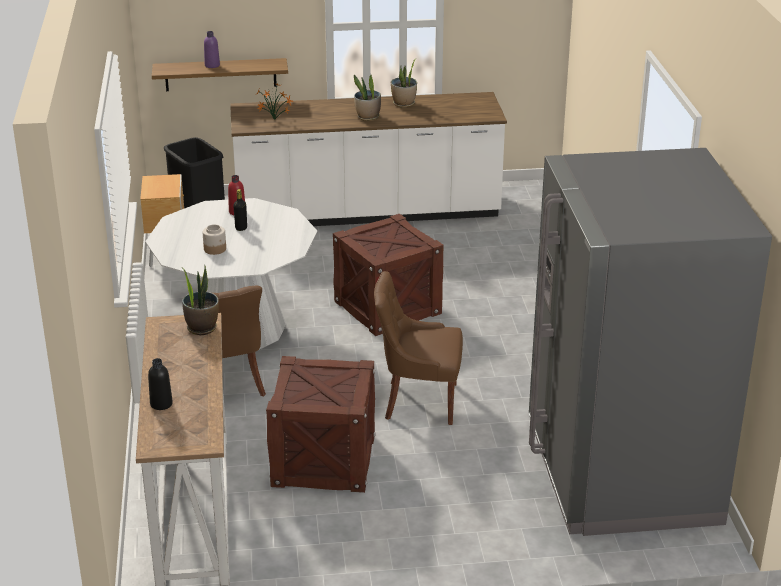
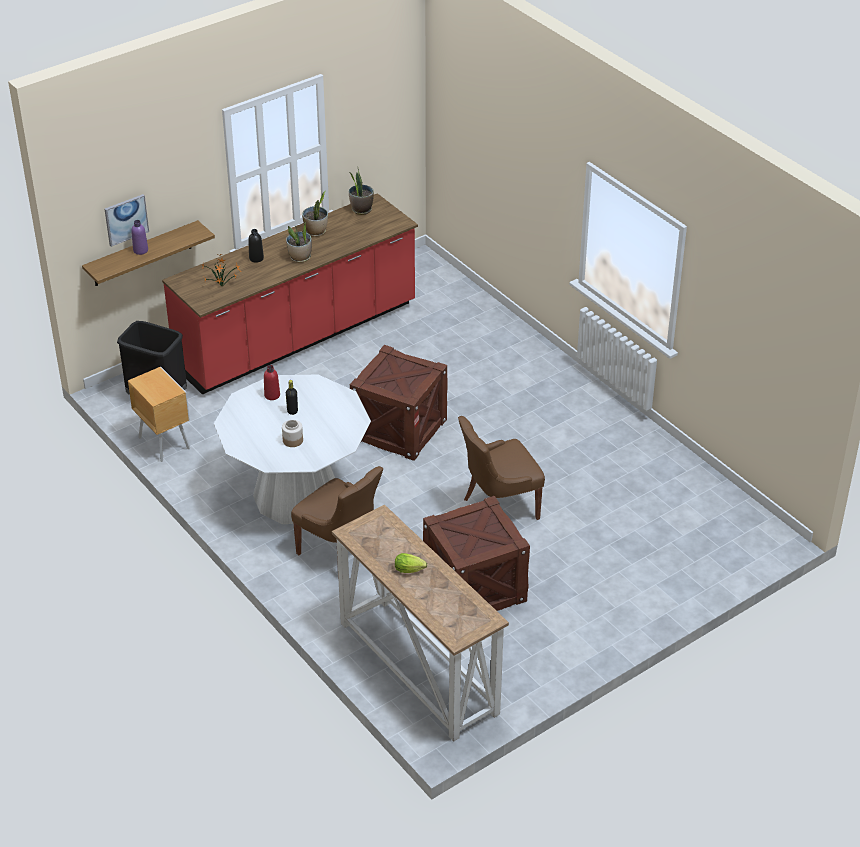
camera: 30 degrees left, 10 degrees up
black bottle [148,358,173,410] -> black bottle moved to [248,229,264,263]
potted plant [182,265,219,335] -> potted plant moved to [349,166,374,215]
white counter [230,92,507,226] -> red counter [162,193,418,395]
grey fridge [529,148,772,536] -> none
none -> picture [104,194,149,247]
none -> lettuce [395,553,427,573]

